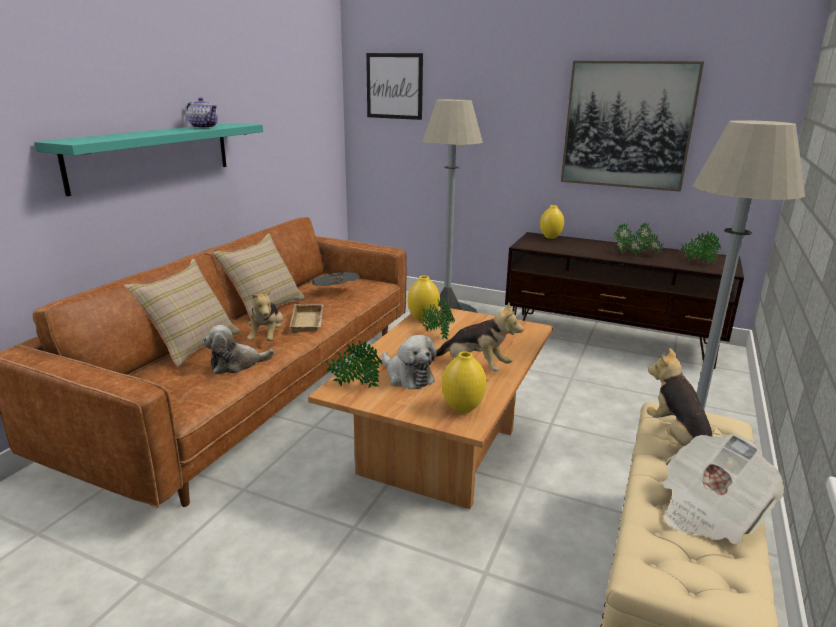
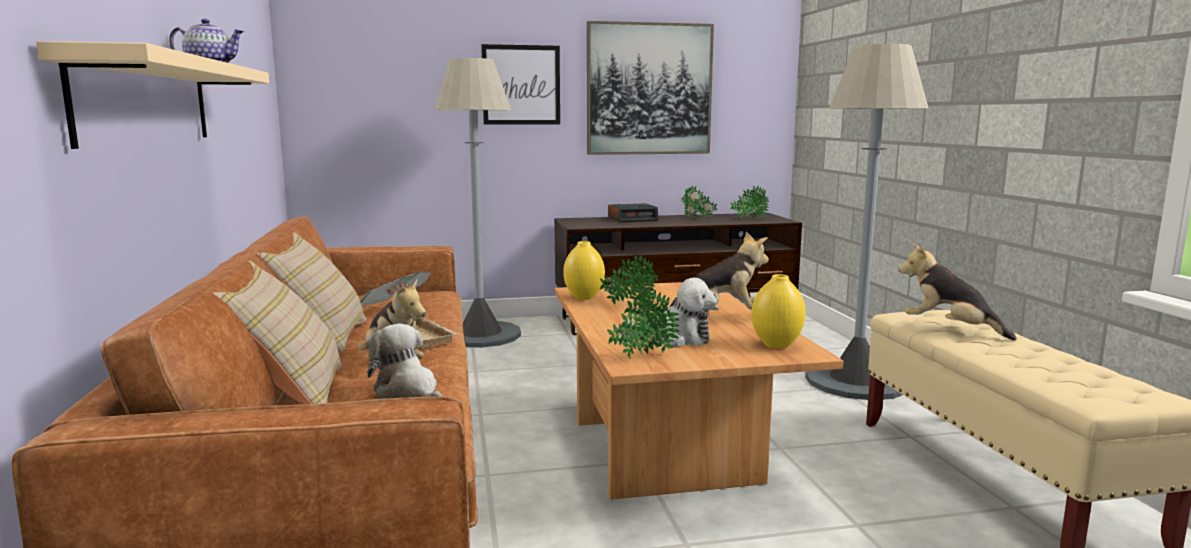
camera: 35 degrees left, 10 degrees down
turquoise shelf [34,123,263,196] -> beige shelf [36,41,269,149]
plush toy [203,325,275,374] -> plush toy turned 105 degrees clockwise [367,323,442,399]
picture [366,53,423,120] -> picture moved to [481,44,560,125]
yellow vase [540,205,564,239] -> none
potted plant [613,223,644,255] -> none
newspaper [663,434,784,544] -> none
none -> alarm clock [608,203,658,223]

